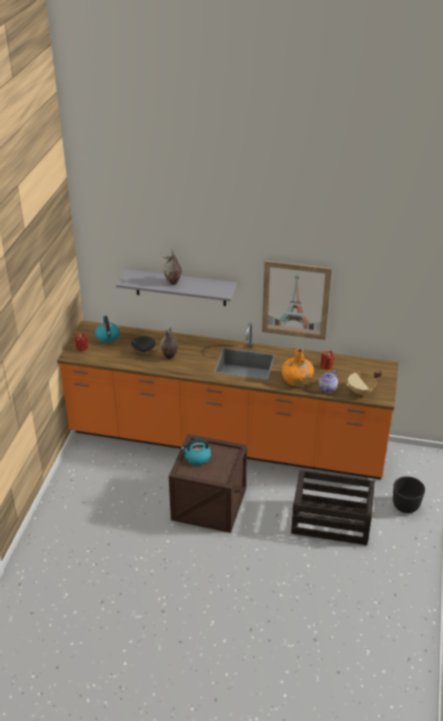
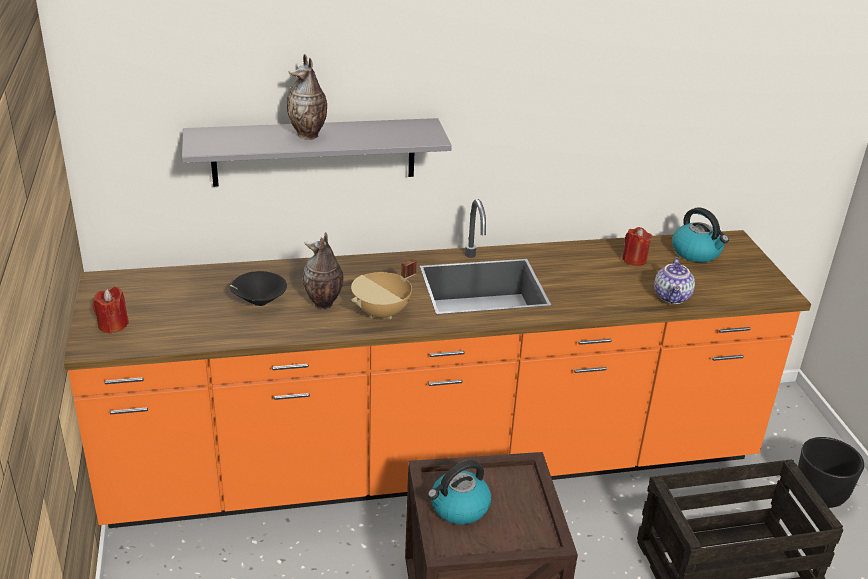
camera: 25 degrees left, 5 degrees down
kettle [95,316,120,343] -> kettle moved to [672,207,729,262]
picture [262,261,332,340] -> none
orange bottle [282,348,314,387] -> none
beige cooking pot [346,370,382,396] -> beige cooking pot moved to [351,259,417,319]

